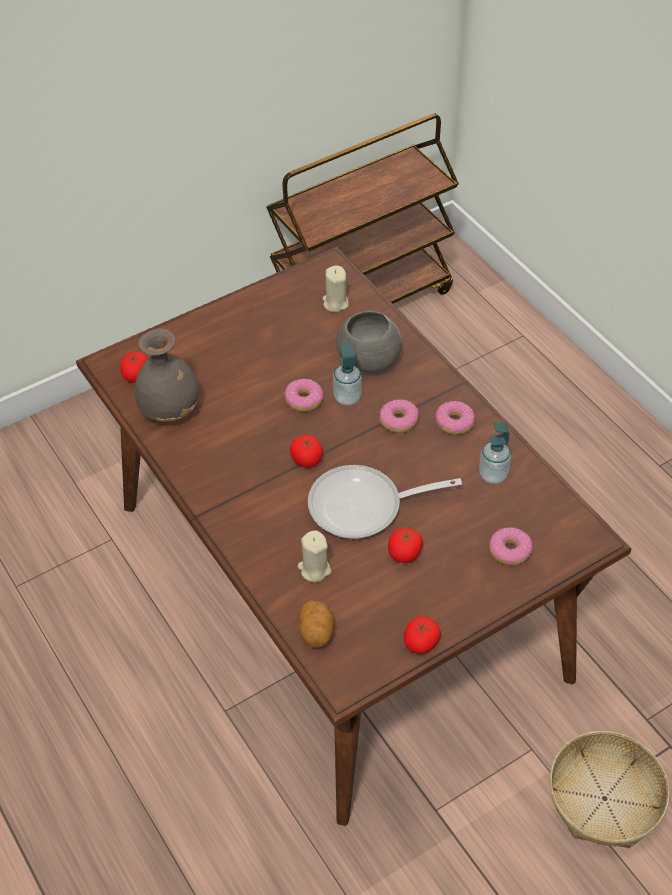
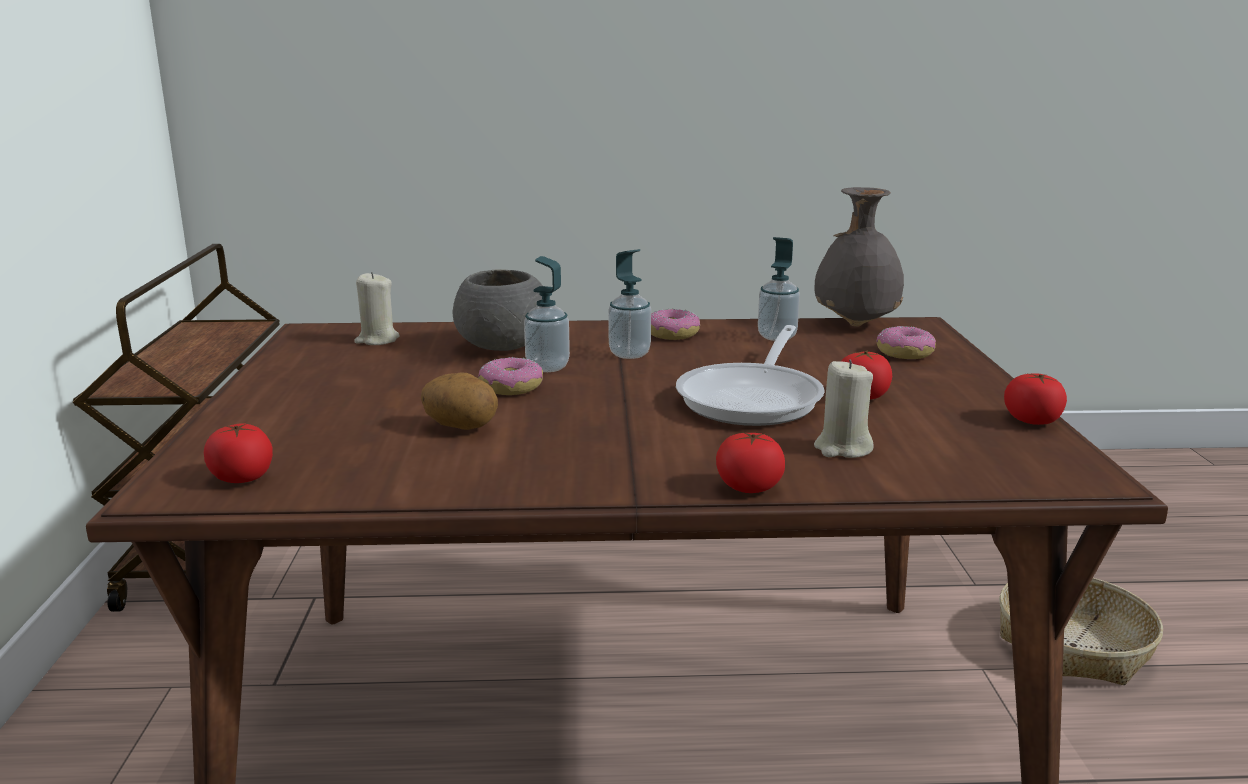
camera: 60 degrees left, 30 degrees down
grey vase [135,328,199,422] -> grey vase moved to [815,187,904,327]
tomato [290,435,323,468] -> tomato moved to [716,432,785,493]
potato [299,600,335,648] -> potato moved to [421,372,498,430]
donut [380,399,419,433] -> soap dispenser [608,249,651,359]

